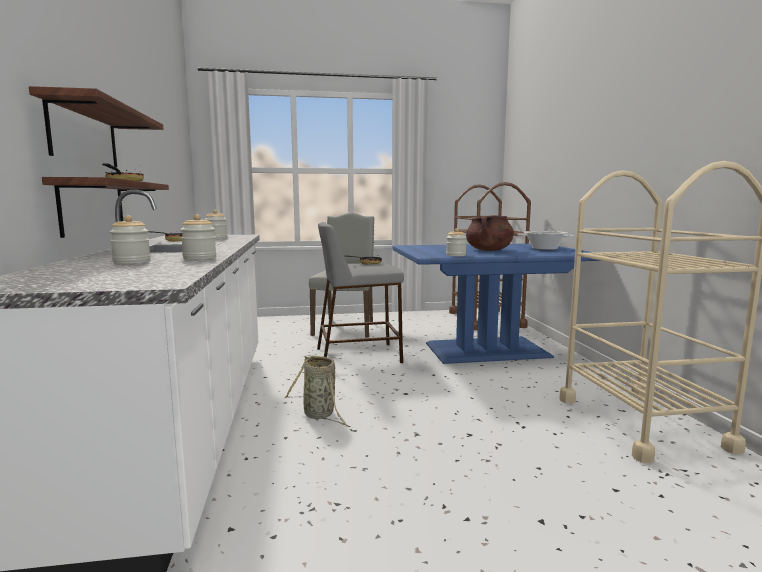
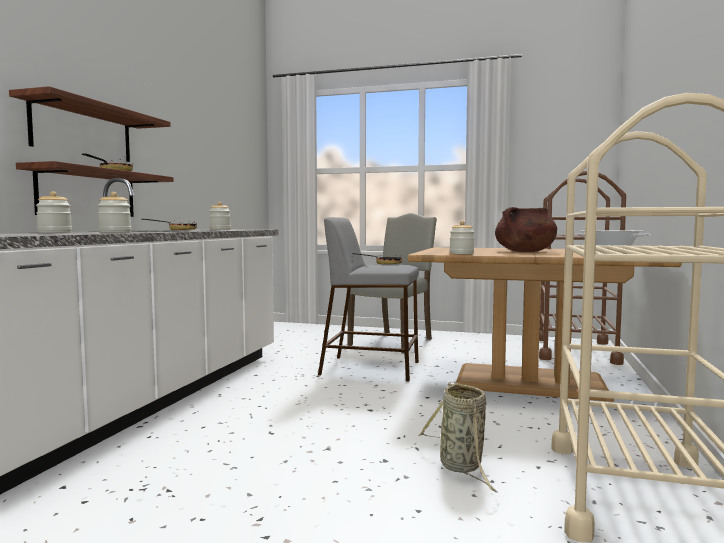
camera: 25 degrees right, 5 degrees down
basket [285,355,350,427] -> basket moved to [418,382,499,493]
blue dining table [392,243,601,364] -> brown dining table [408,247,682,402]

